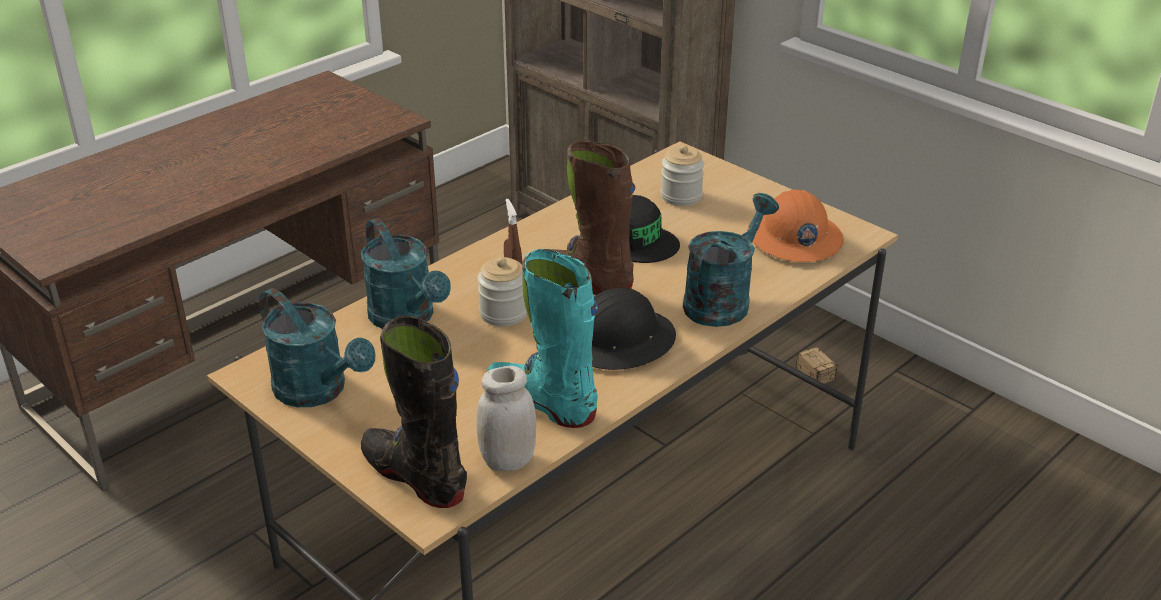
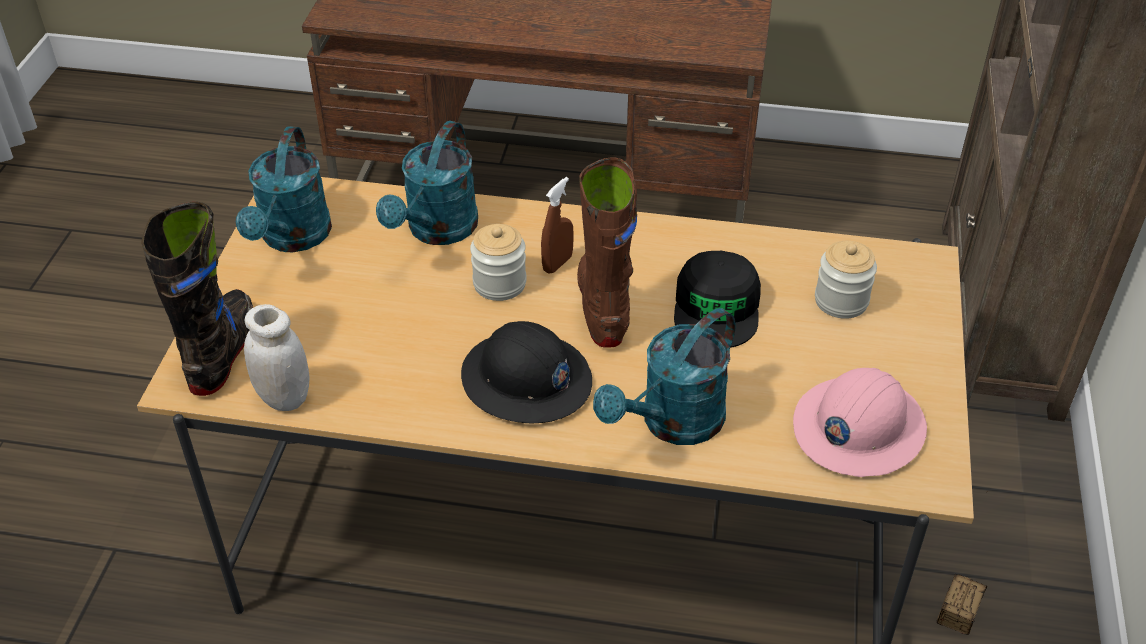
camera: 55 degrees right, 10 degrees up
turquoise boot [488,249,598,428] -> none
turquoise watering can [683,193,779,327] -> turquoise watering can turned 135 degrees clockwise [593,308,736,445]
orange hard hat [747,189,844,262] -> pink hard hat [793,368,927,477]

